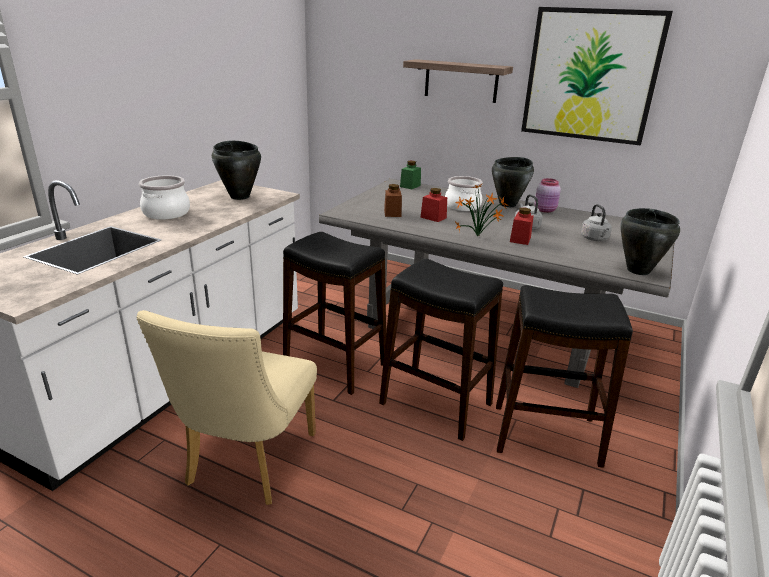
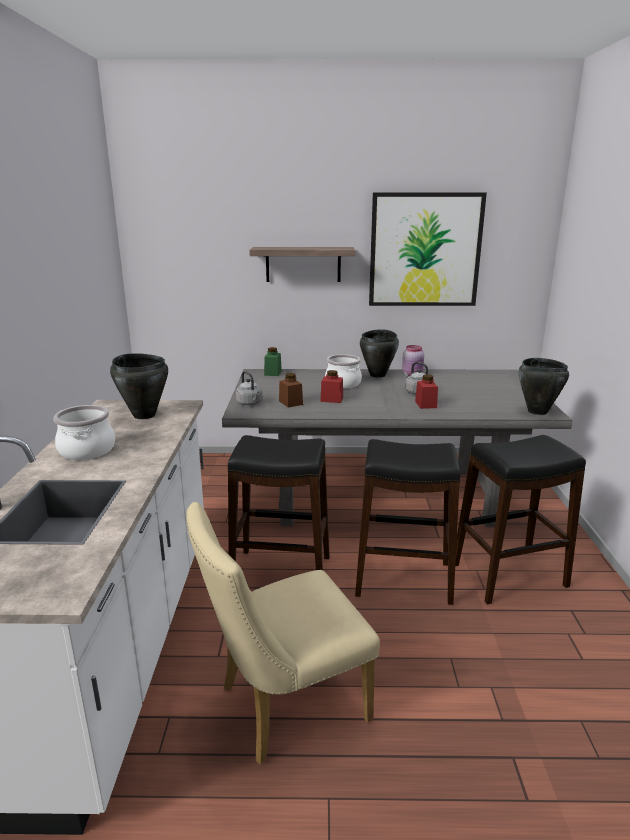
camera: 25 degrees left, 5 degrees down
beige chair [137,310,317,505] -> beige chair turned 75 degrees clockwise [186,502,380,765]
potted plant [455,184,509,236] -> none
grey kettle [581,204,612,241] -> grey kettle moved to [236,371,263,405]

